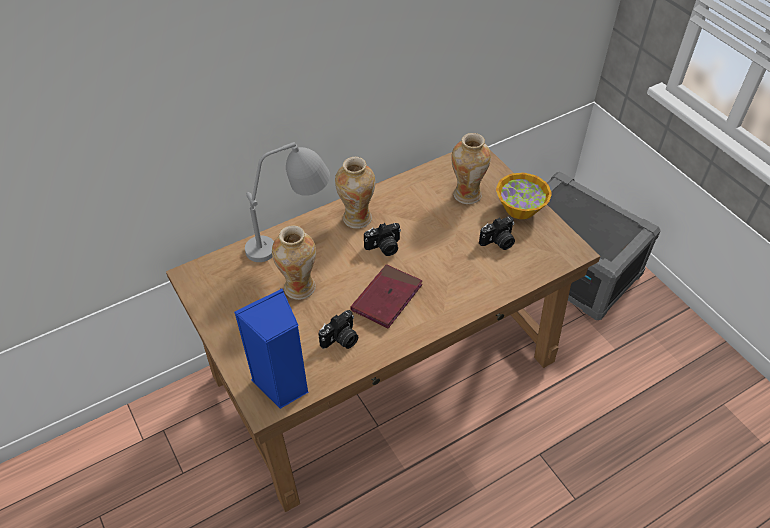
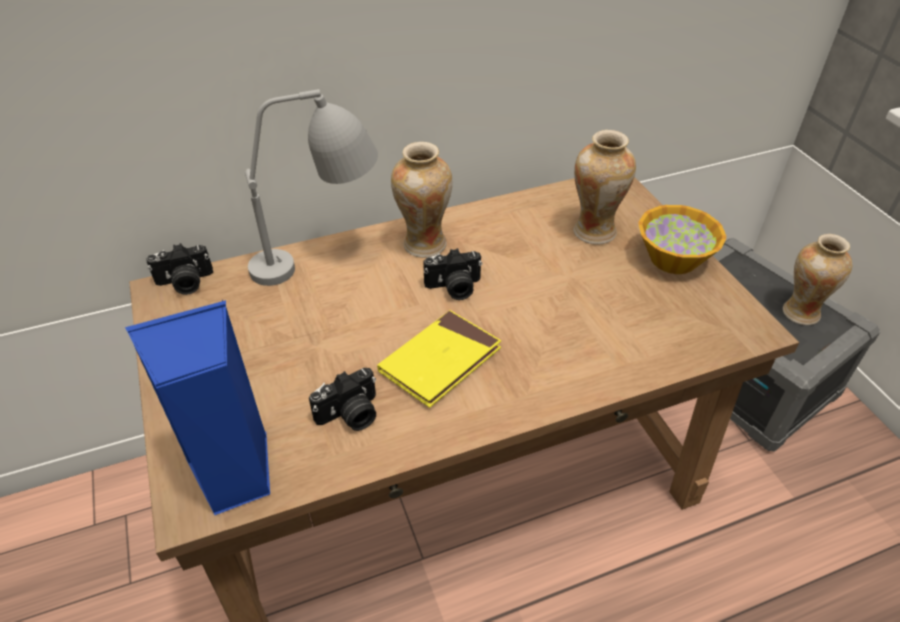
camera: 10 degrees right, 5 degrees down
vase [272,225,316,300] -> vase moved to [783,234,852,325]
red book [350,264,423,328] -> yellow book [377,310,501,408]
camera [479,217,515,250] -> camera moved to [146,243,213,295]

